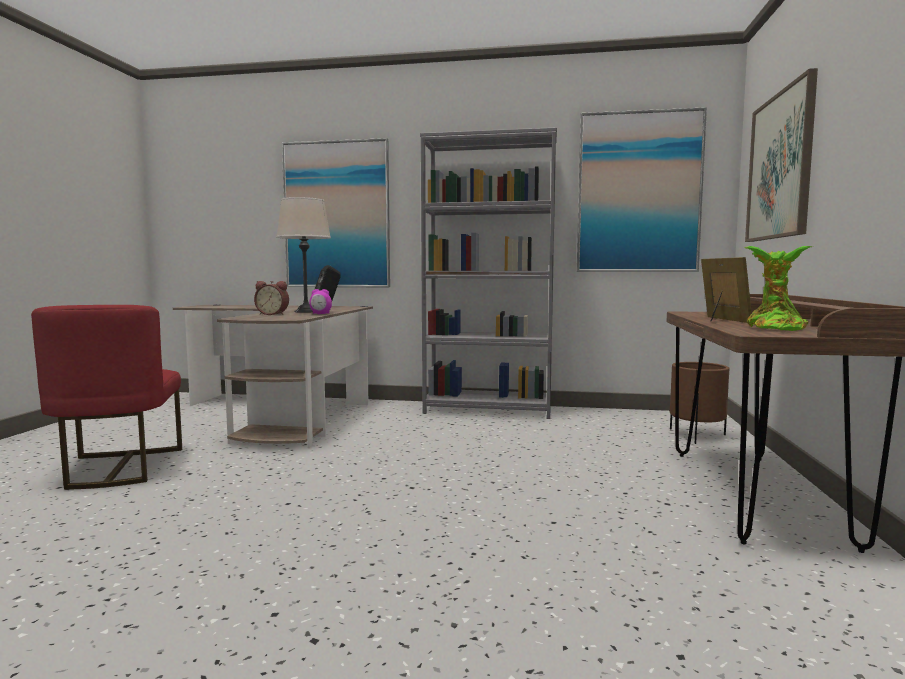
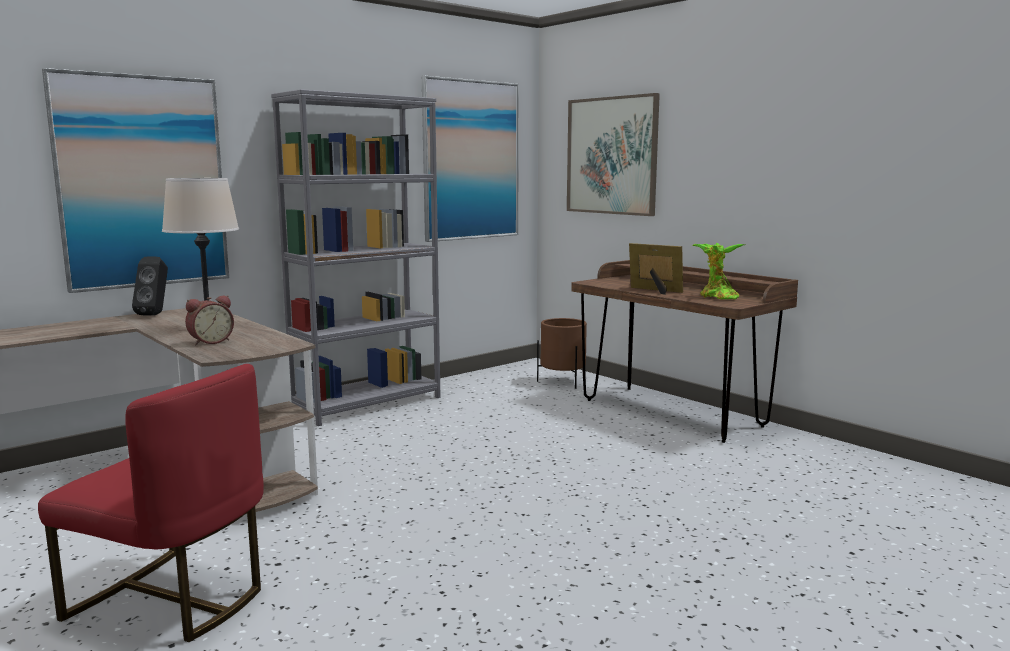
camera: 50 degrees left, 5 degrees up
alarm clock [309,289,332,314] -> none

